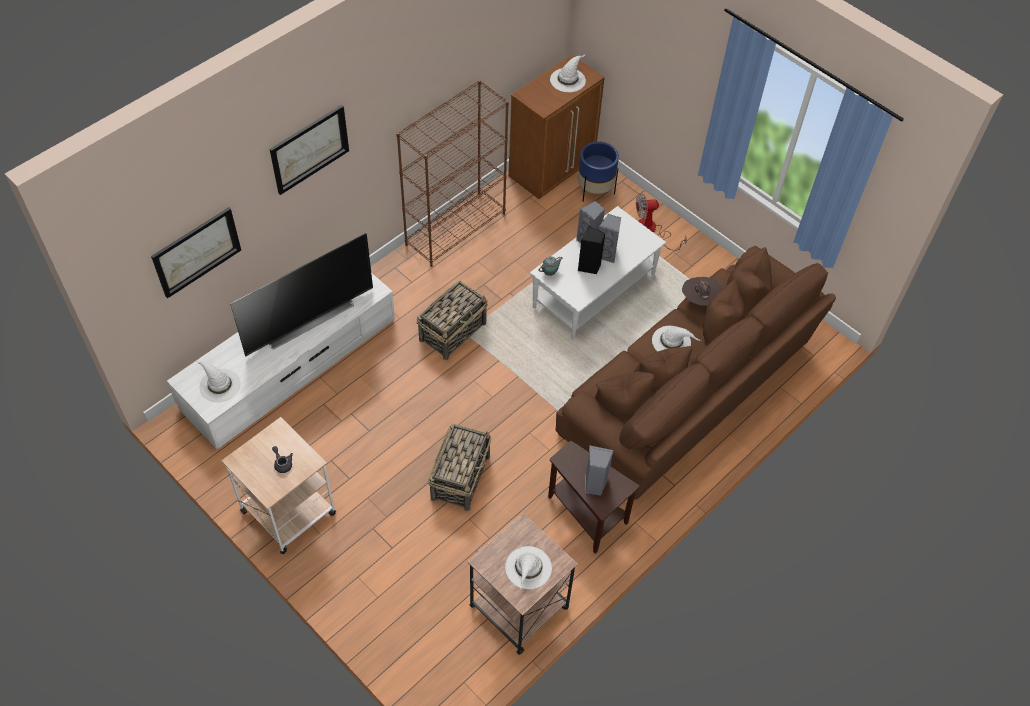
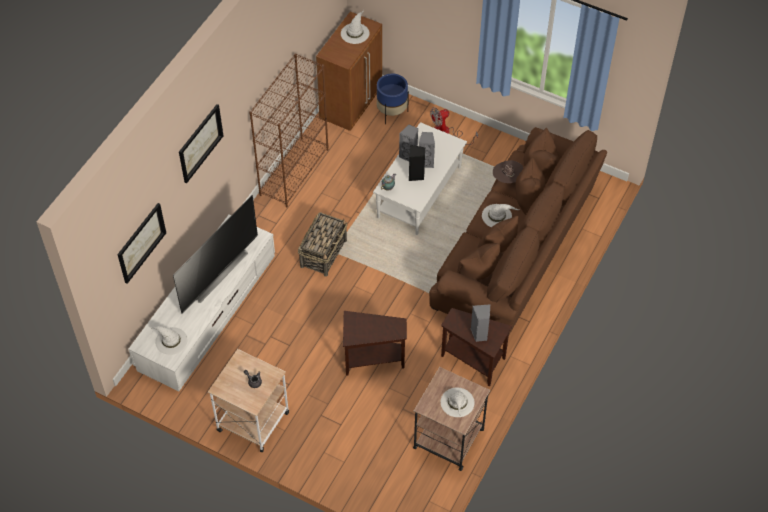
camera: 15 degrees left, 0 degrees up
basket [428,424,491,511] -> brown side table [343,311,407,376]

